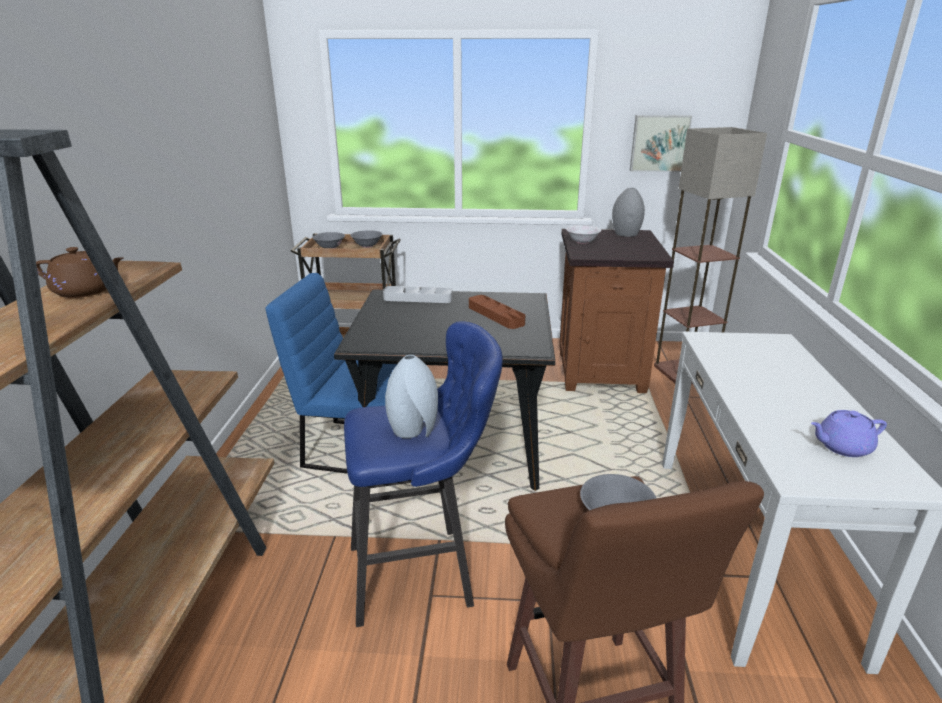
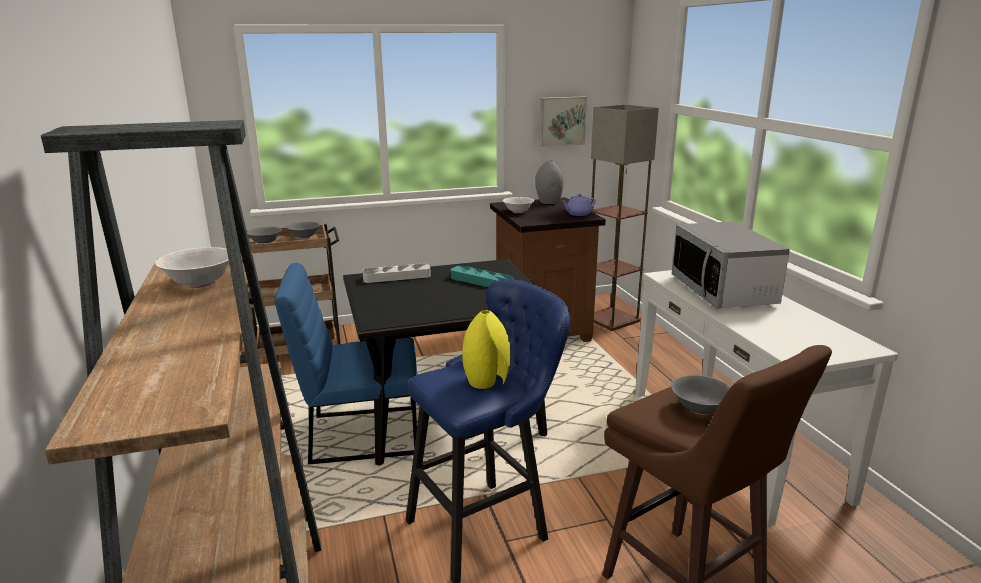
camera: 20 degrees left, 5 degrees down
brown teapot [36,247,123,298] -> white bowl [155,247,229,288]
grey vase [385,355,438,438] -> yellow vase [462,310,510,389]
brown tray [469,295,525,329] -> turquoise tray [451,265,514,287]
purple teapot [811,410,887,457] -> purple teapot moved to [562,194,596,216]
none -> microwave [672,221,790,308]

